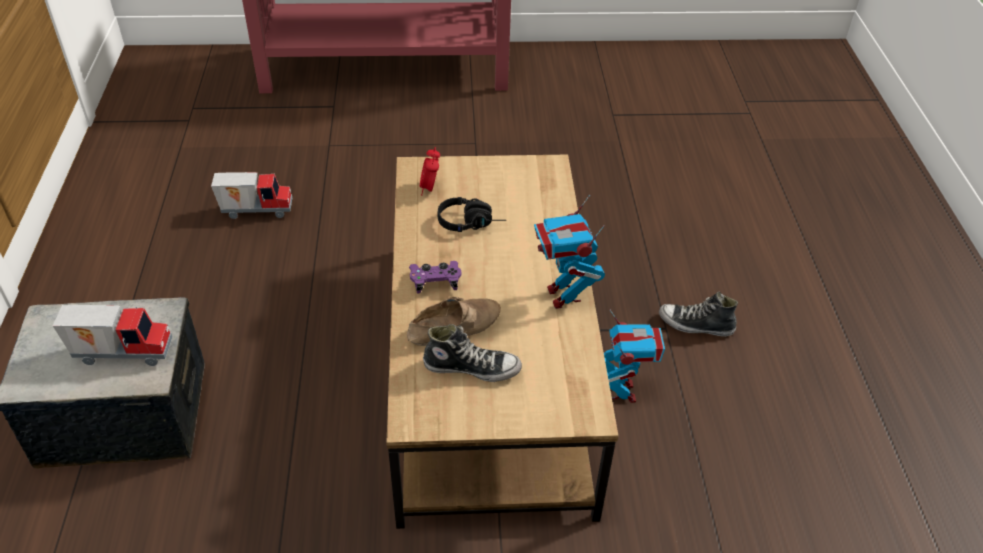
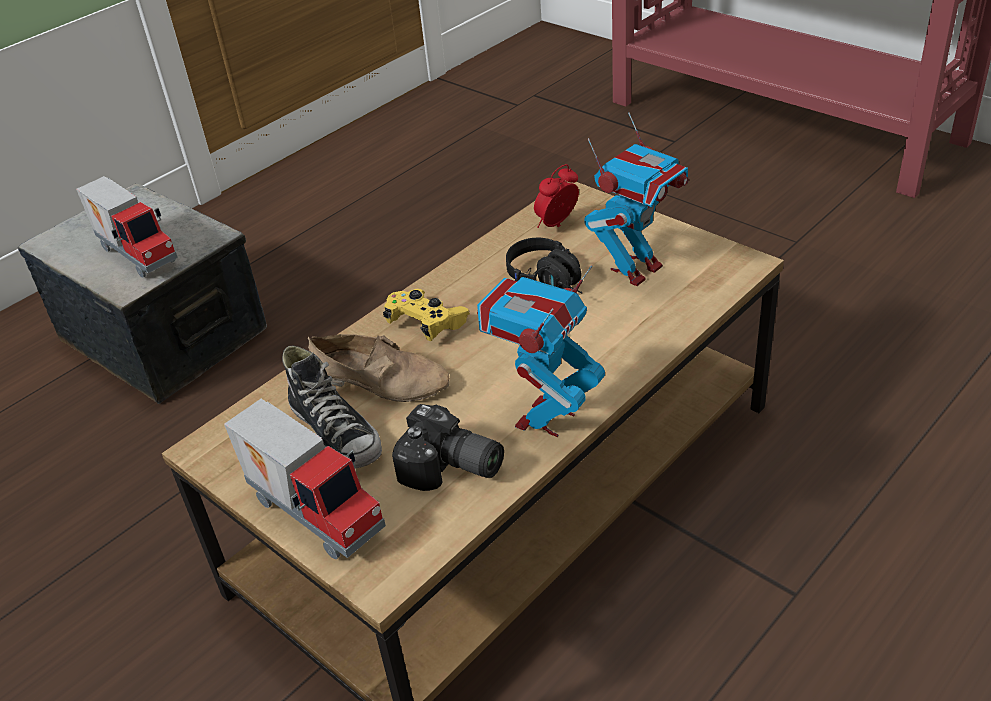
camera: 50 degrees right, 5 degrees down
toy truck [211,172,292,219] -> toy truck moved to [224,399,386,559]
purple game controller [409,261,461,293] -> yellow game controller [383,289,470,341]
toy robot [604,310,665,403] -> toy robot moved to [584,112,689,286]
shoe [659,292,738,337] -> none
none -> camera [392,404,504,491]

